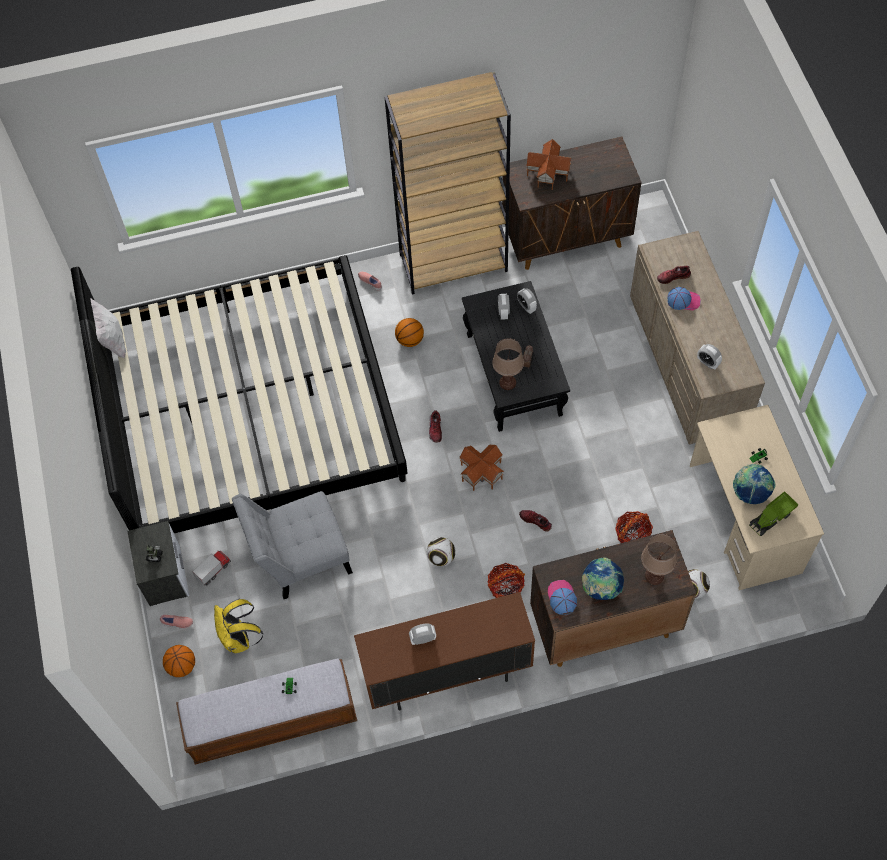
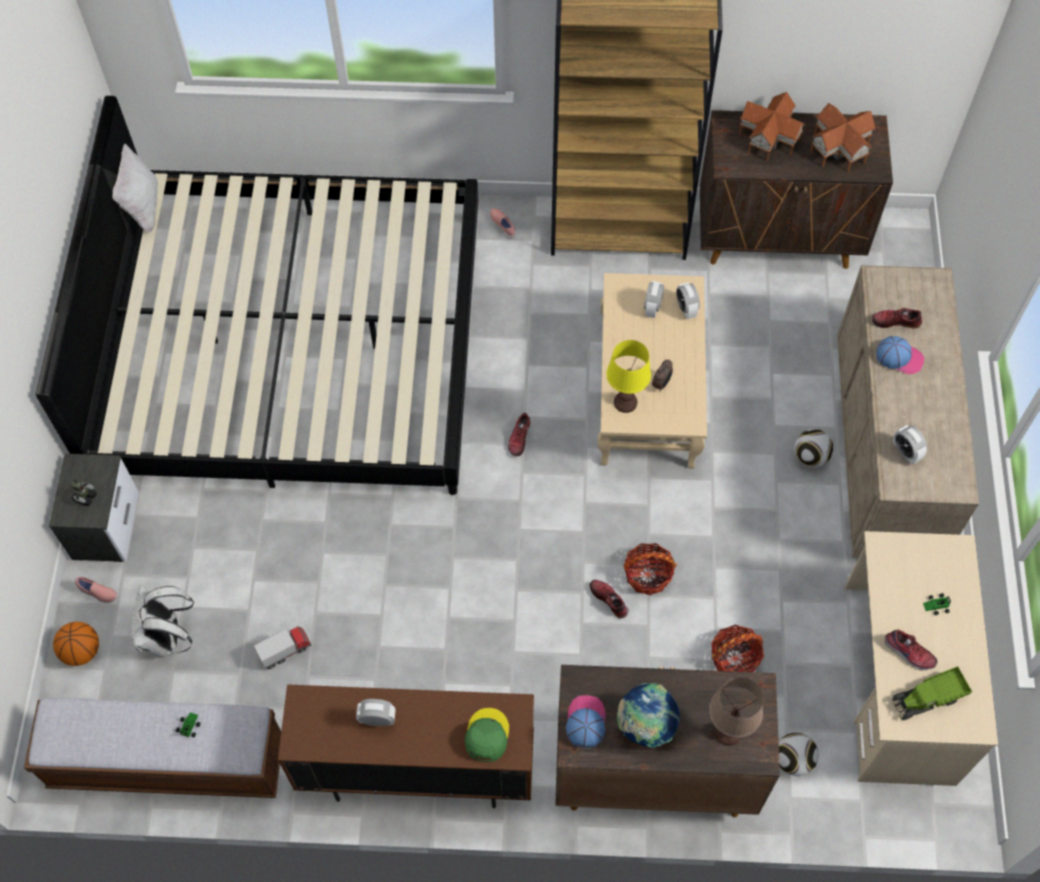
camera: 15 degrees right, 0 degrees up
toy truck [192,551,231,586] -> toy truck moved to [254,627,311,669]
yellow backpack [214,599,263,653] -> white backpack [131,585,194,656]
grey chair [232,491,353,599] -> none
basketball [395,318,424,347] -> none
football [427,537,456,566] -> football moved to [794,429,834,467]
toy house [459,445,504,491] -> toy house moved to [810,103,876,171]
black coffee table [462,281,570,432] -> beige coffee table [598,273,707,469]
basket [487,563,525,598] -> basket moved to [623,543,677,595]
brown table lamp [492,338,524,390] -> yellow table lamp [606,340,651,413]
globe [733,464,776,504] -> shoe [885,630,938,671]
none -> green cap [465,708,509,762]

